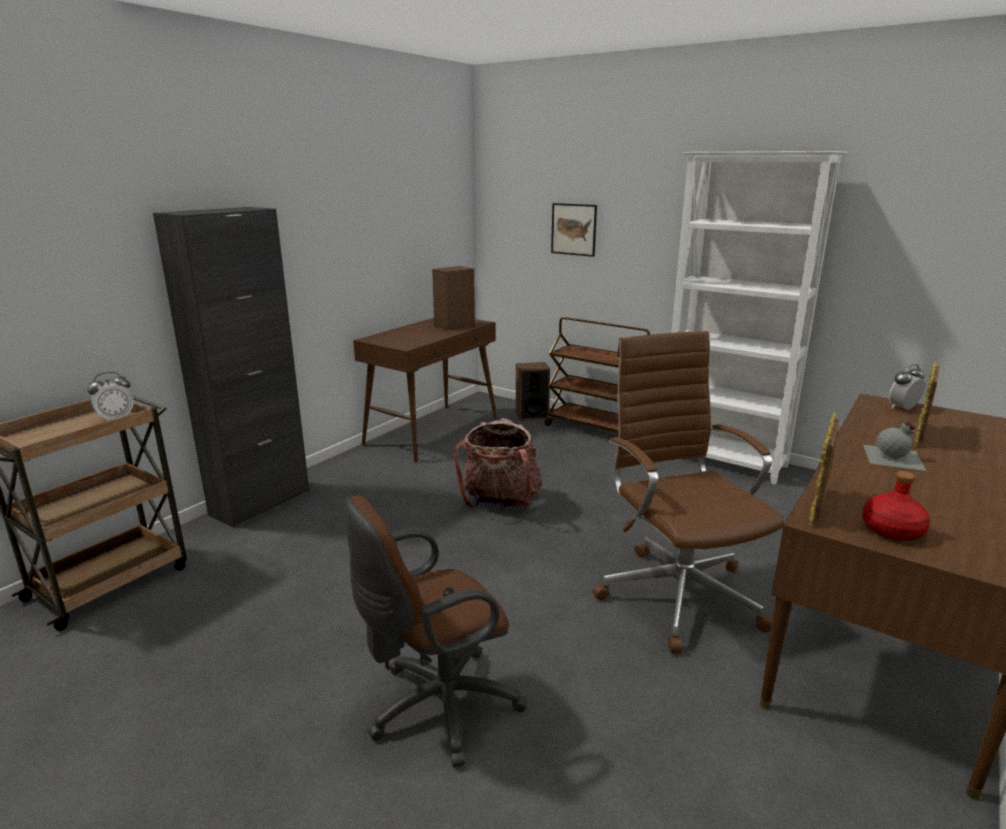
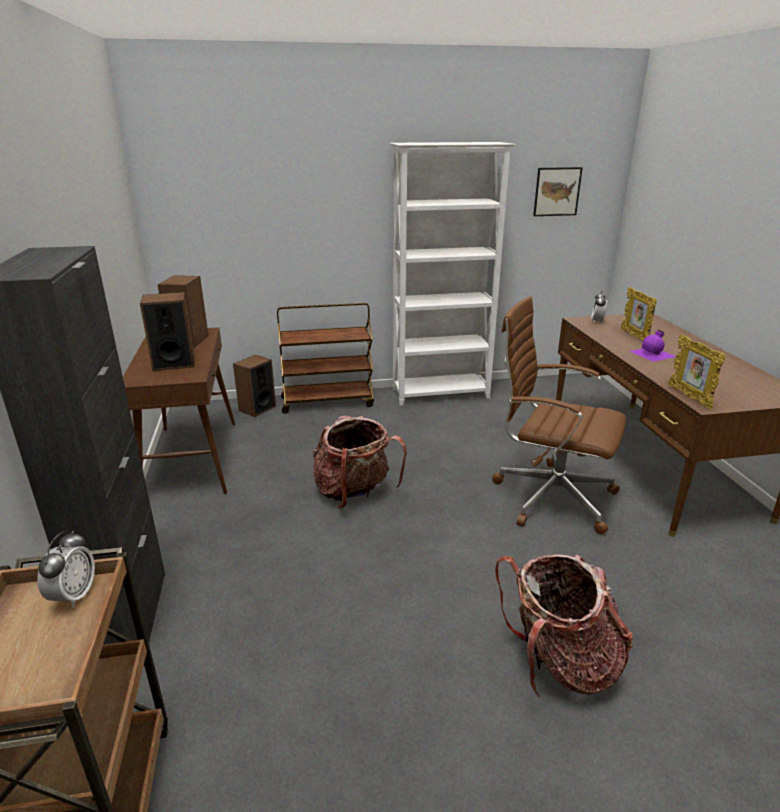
camera: 45 degrees left, 5 degrees up
brown office chair [344,495,527,767] -> backpack [495,554,633,699]
picture [551,203,597,257] -> picture moved to [533,167,583,216]
red bottle [862,471,930,541] -> none
grey bottle [863,422,926,471] -> purple bottle [630,330,676,362]
none -> speaker [140,292,195,371]

